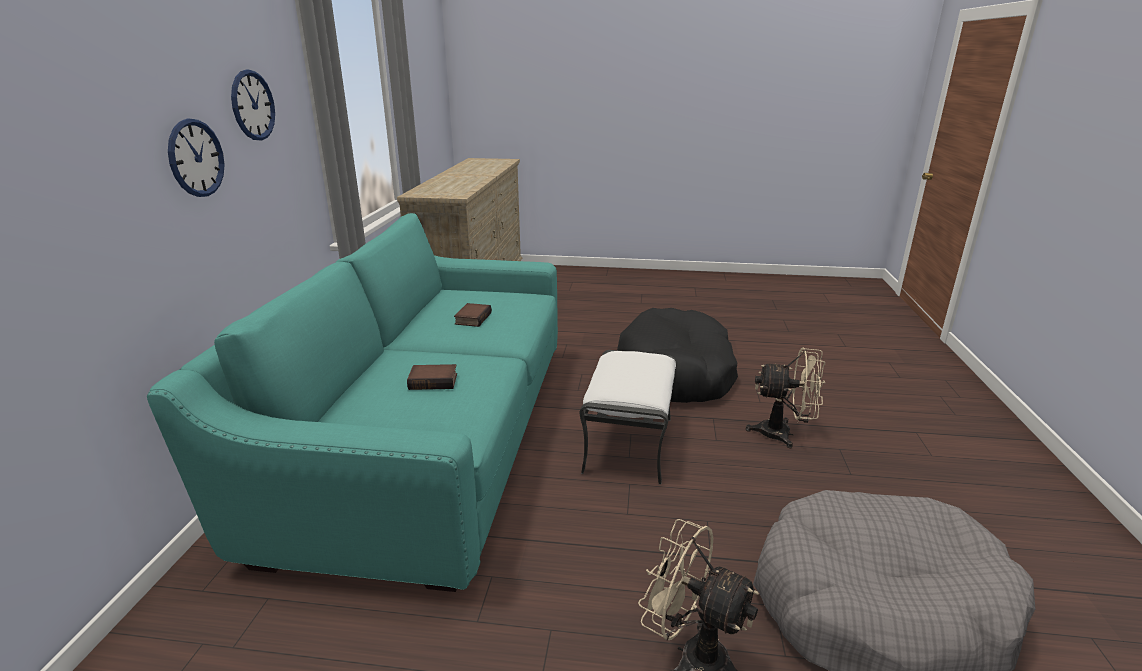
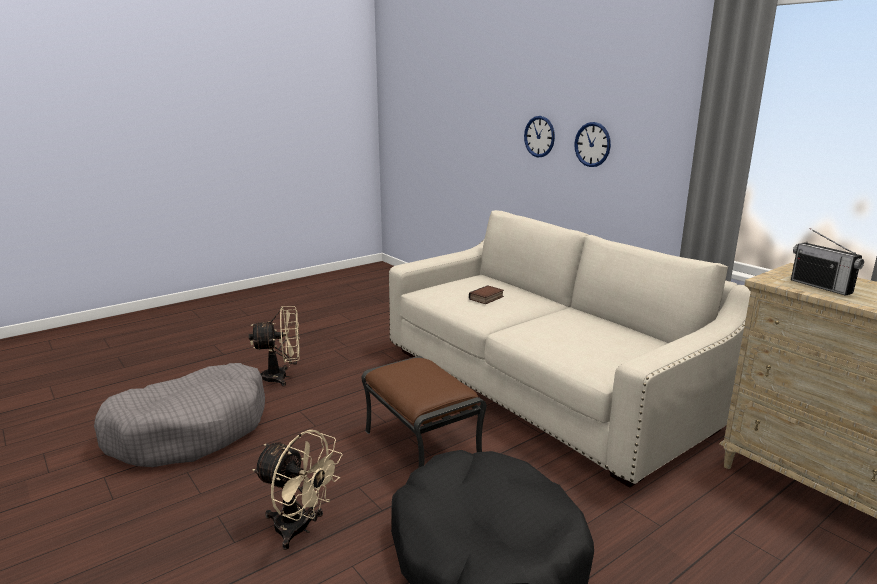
camera: 135 degrees right, 5 degrees down
turquoise sofa [147,213,558,592] -> beige sofa [389,210,751,488]
wall clock [231,70,275,140] -> wall clock moved to [524,116,555,158]
book [454,303,492,327] -> none
white ottoman [579,350,677,485] -> brown ottoman [361,356,487,467]
beige fan [746,347,825,448] -> beige fan turned 120 degrees counterclockwise [253,430,342,550]
none -> radio [791,228,864,296]

